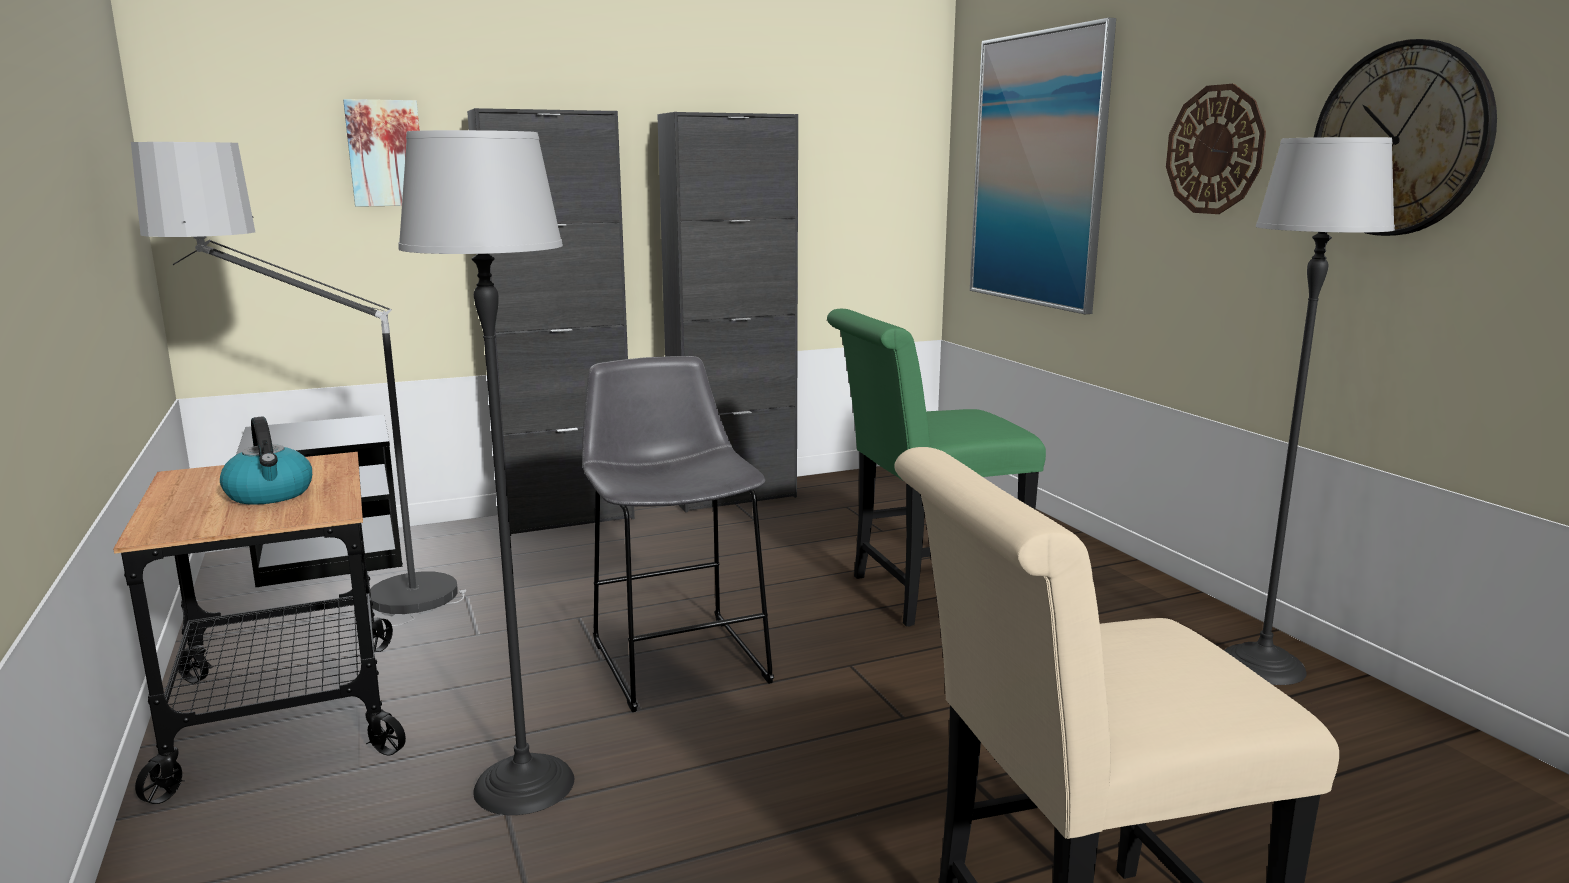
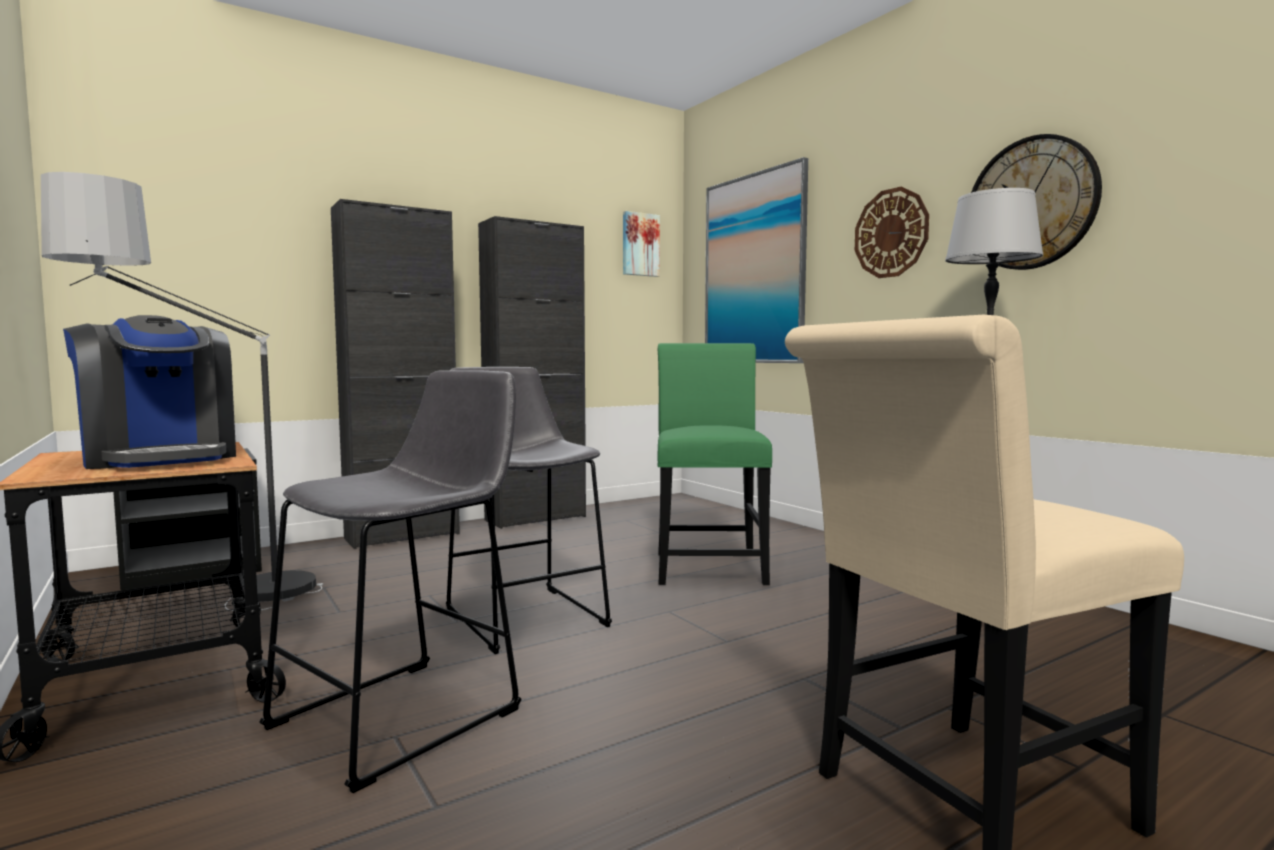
camera: 10 degrees left, 10 degrees down
kettle [220,416,312,505] -> coffee machine [63,315,236,469]
picture [343,99,420,207] -> picture moved to [623,211,660,277]
floor lamp [398,130,574,815] -> grey stool [259,370,522,793]
green chair [827,309,1046,627] -> green chair turned 120 degrees clockwise [658,343,772,585]

